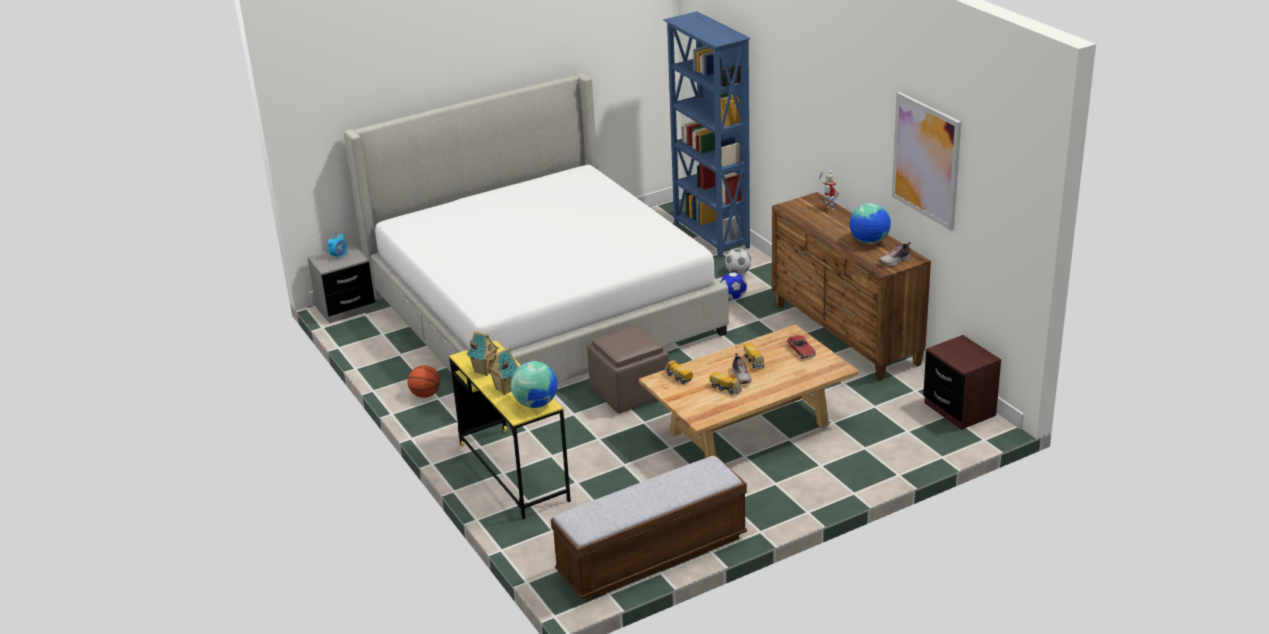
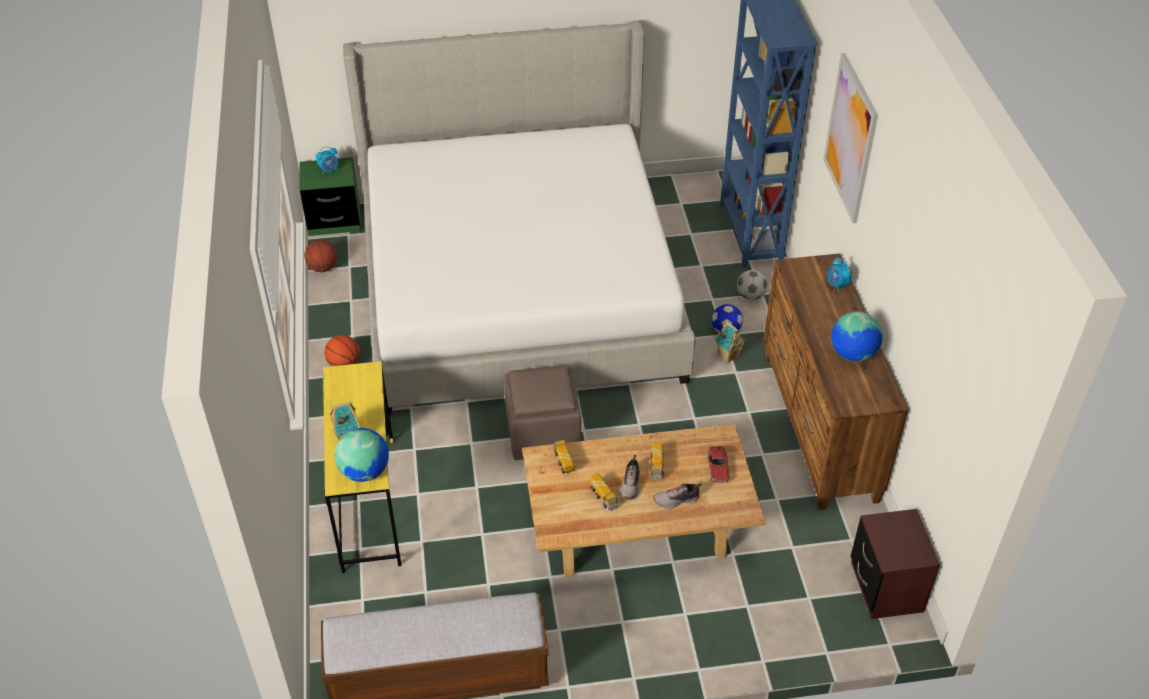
camera: 20 degrees right, 15 degrees up
grey nightstand [307,244,376,324] -> green nightstand [299,157,361,236]
toy house [467,331,499,376] -> toy house moved to [715,321,746,363]
toy robot [819,170,839,210] -> alarm clock [827,257,852,292]
shoe [878,242,911,267] -> shoe moved to [653,483,702,509]
picture [892,92,961,231] -> picture moved to [823,53,878,223]
none -> basketball [304,240,337,272]

